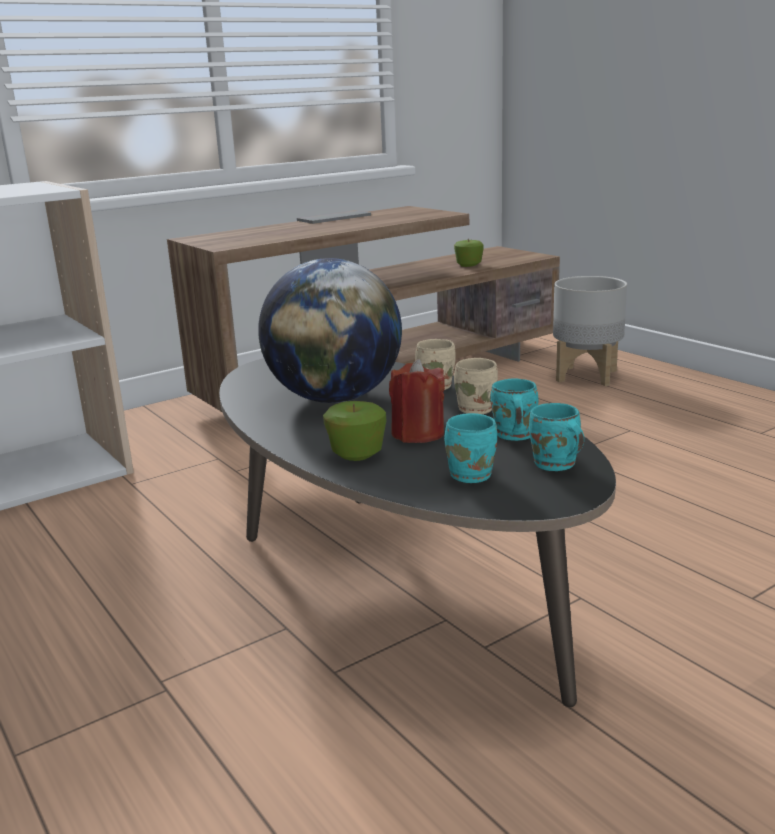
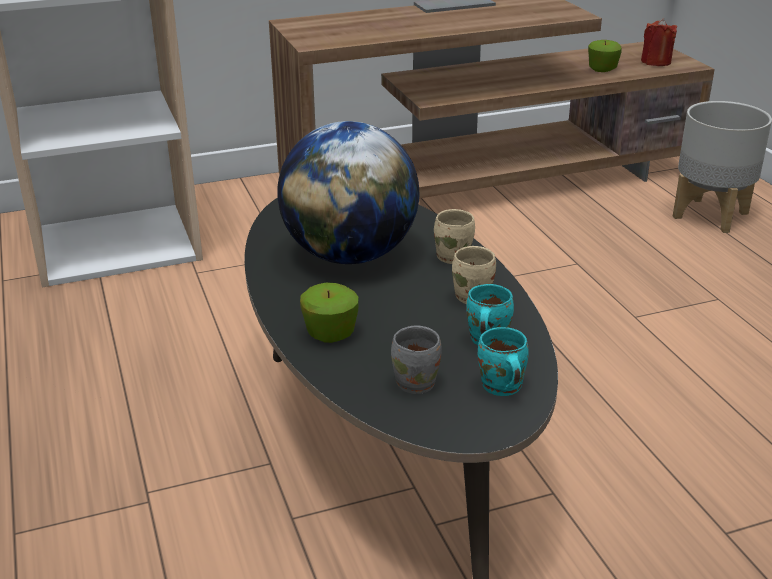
camera: 15 degrees right, 10 degrees up
red candle [389,359,445,443] -> red candle moved to [641,18,677,66]
turquoise mug [444,413,497,483] -> grey mug [391,326,442,394]

